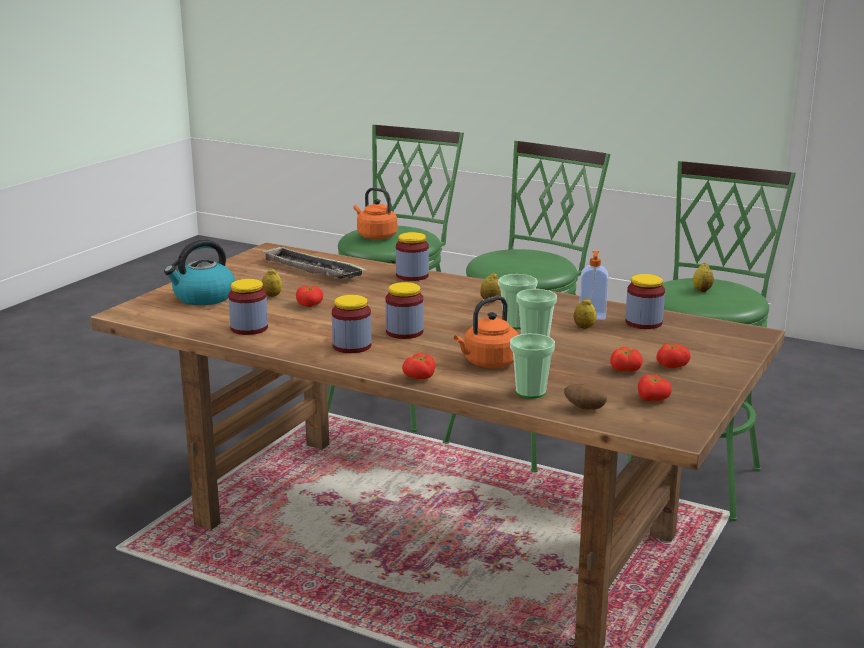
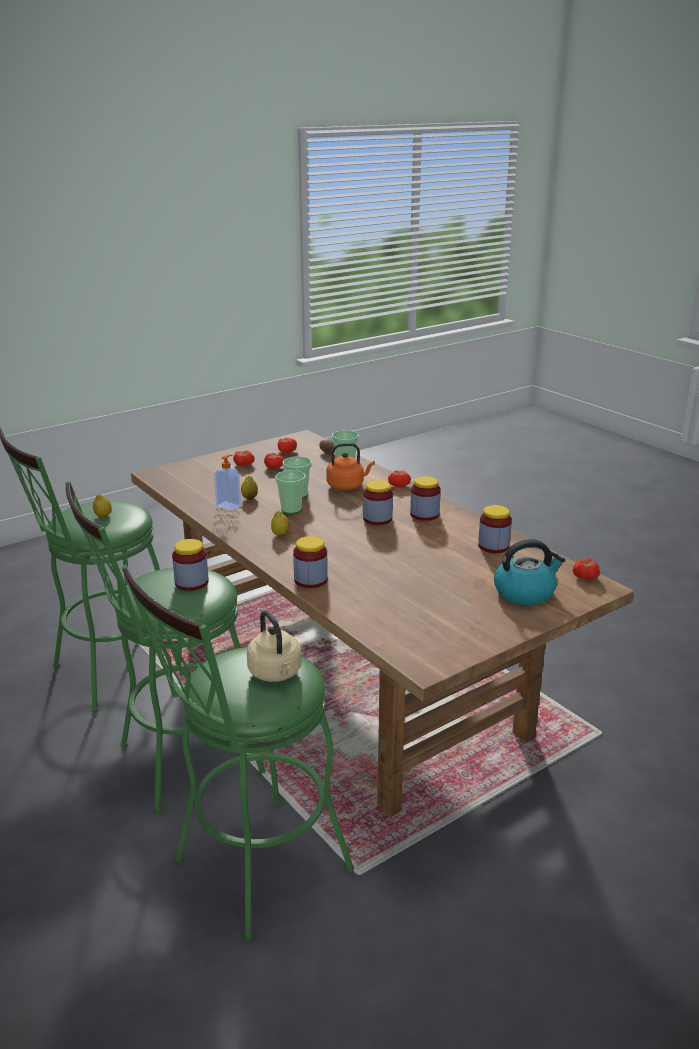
camera: 155 degrees left, 5 degrees up
tray [261,246,366,279] -> none
lemon [262,268,282,297] -> none
tomato [296,286,323,307] -> tomato moved to [573,558,599,580]
orange kettle [353,188,397,240] -> beige kettle [247,610,301,682]
jar [625,274,665,329] -> jar moved to [172,539,209,591]

